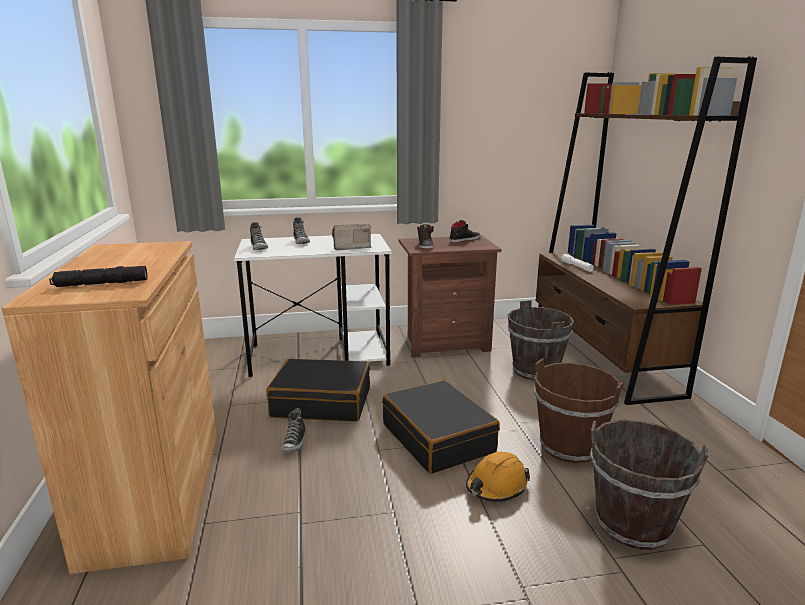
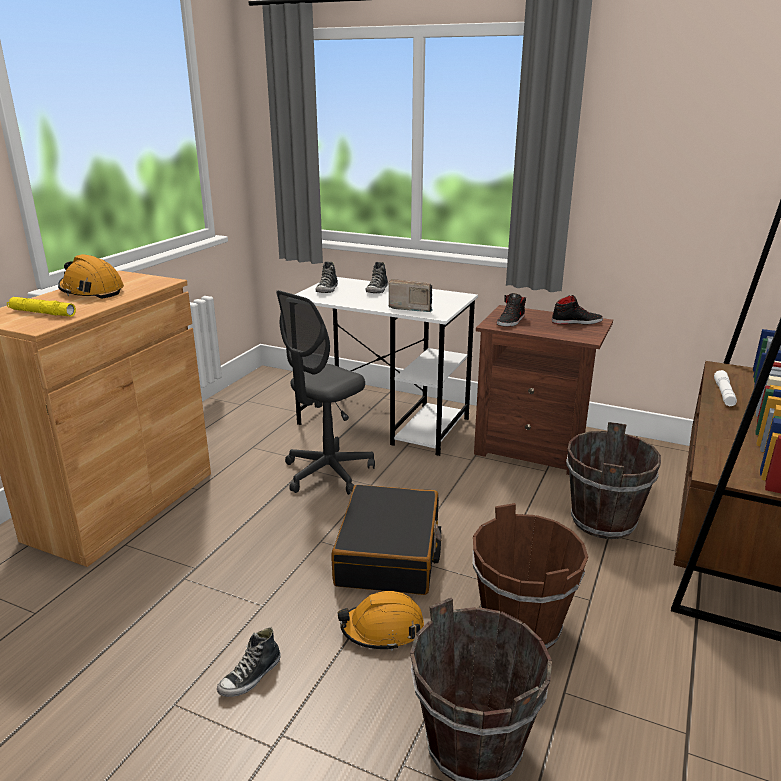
camera: 35 degrees right, 5 degrees up
black flashlight [49,266,147,287] -> yellow flashlight [7,297,76,316]
black suitcase [266,359,370,421] -> grey office chair [276,290,375,495]
shoe [281,408,306,453] -> shoe moved to [217,627,280,697]
none -> orange hard hat [58,254,124,299]

